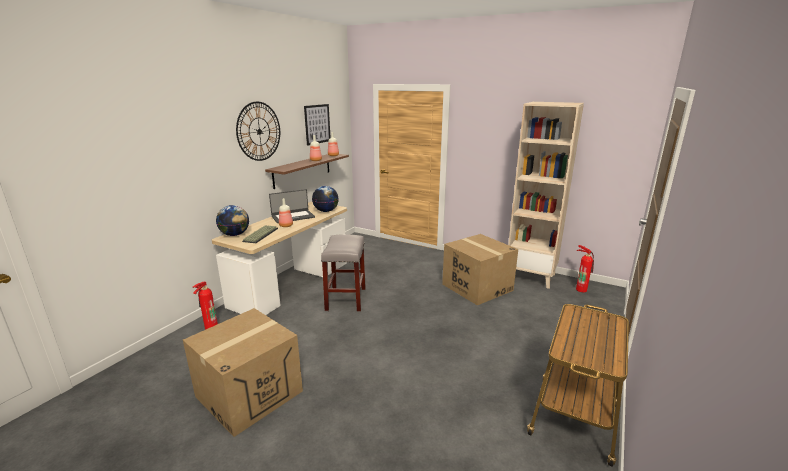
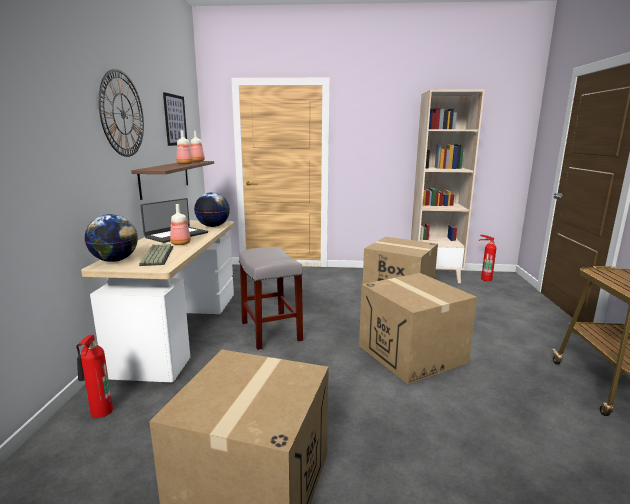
camera: 25 degrees left, 5 degrees down
none -> cardboard box [359,273,477,384]

